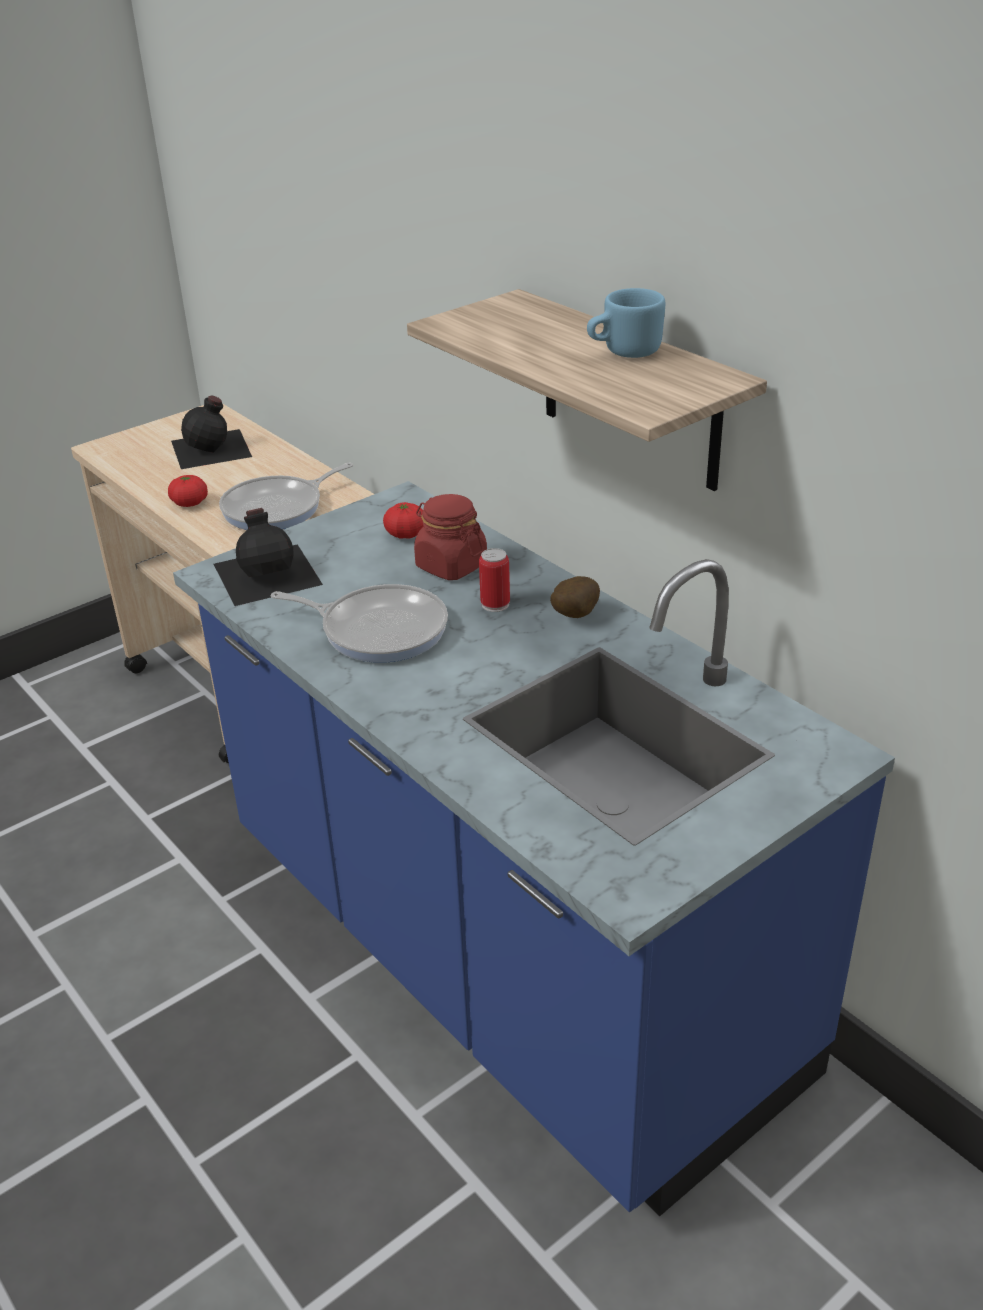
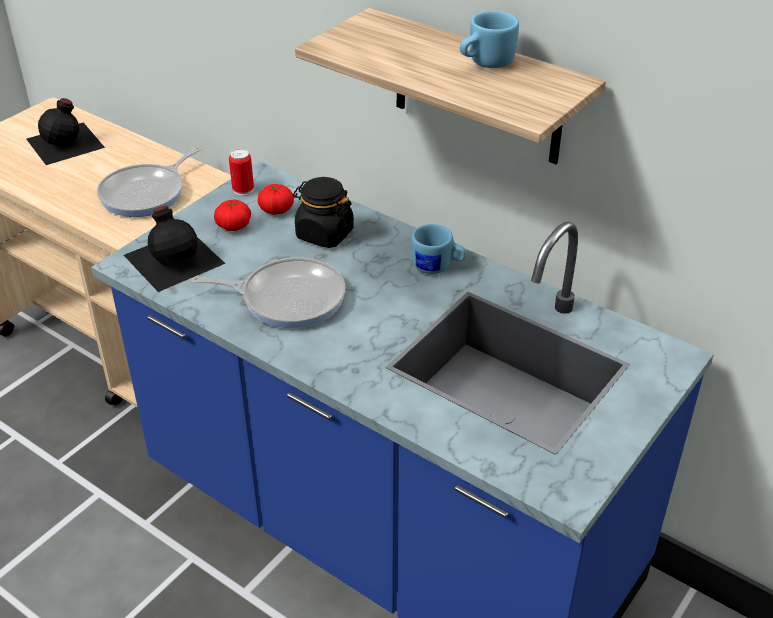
camera: 15 degrees left, 5 degrees up
tomato [168,475,208,507] -> tomato moved to [214,200,251,231]
red jar [414,494,487,580] -> black jar [293,177,354,248]
can [479,548,510,612] -> can moved to [229,149,254,196]
potato [550,576,600,618] -> blue mug [412,224,466,274]

